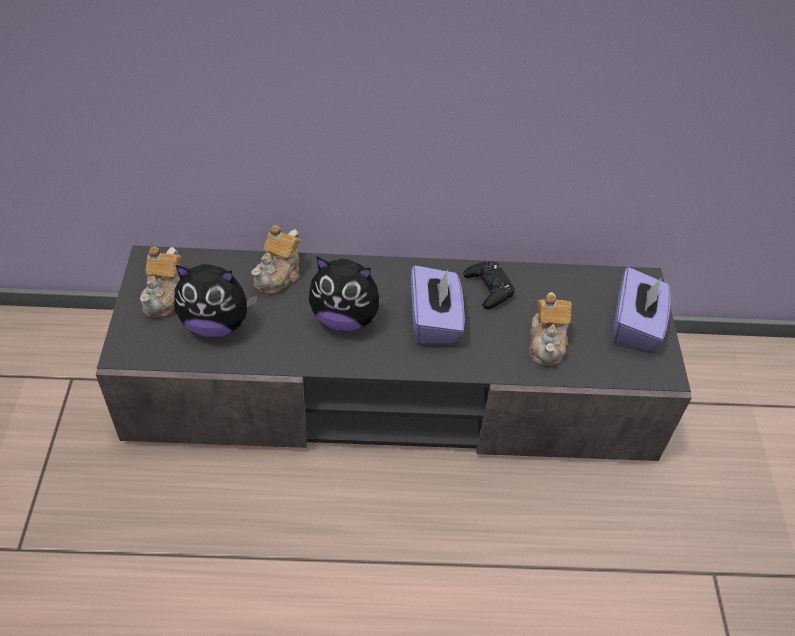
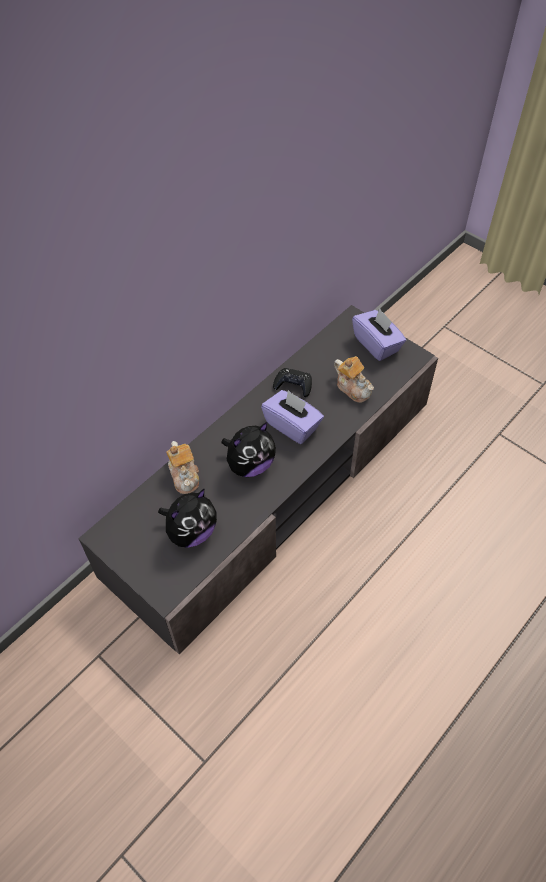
camera: 45 degrees left, 5 degrees up
teapot [140,247,181,318] -> none

